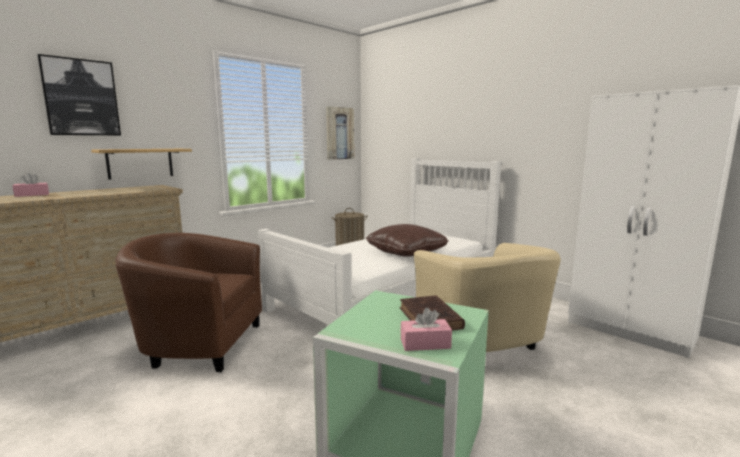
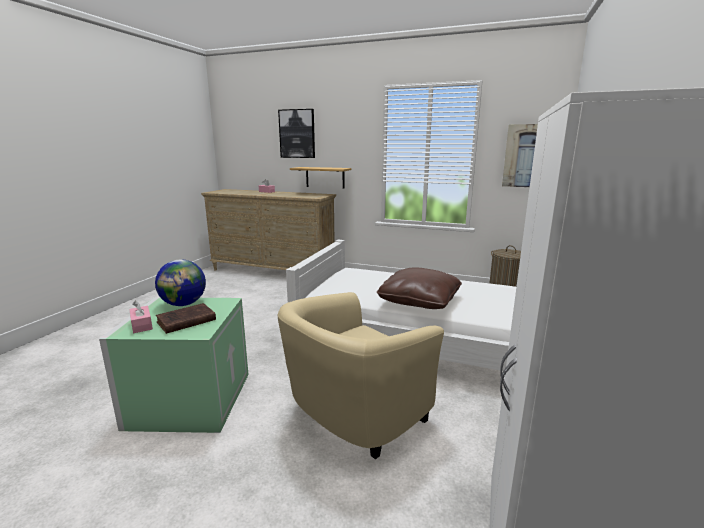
camera: 65 degrees right, 5 degrees up
brown armchair [115,233,262,372] -> none
none -> globe [155,260,206,306]

